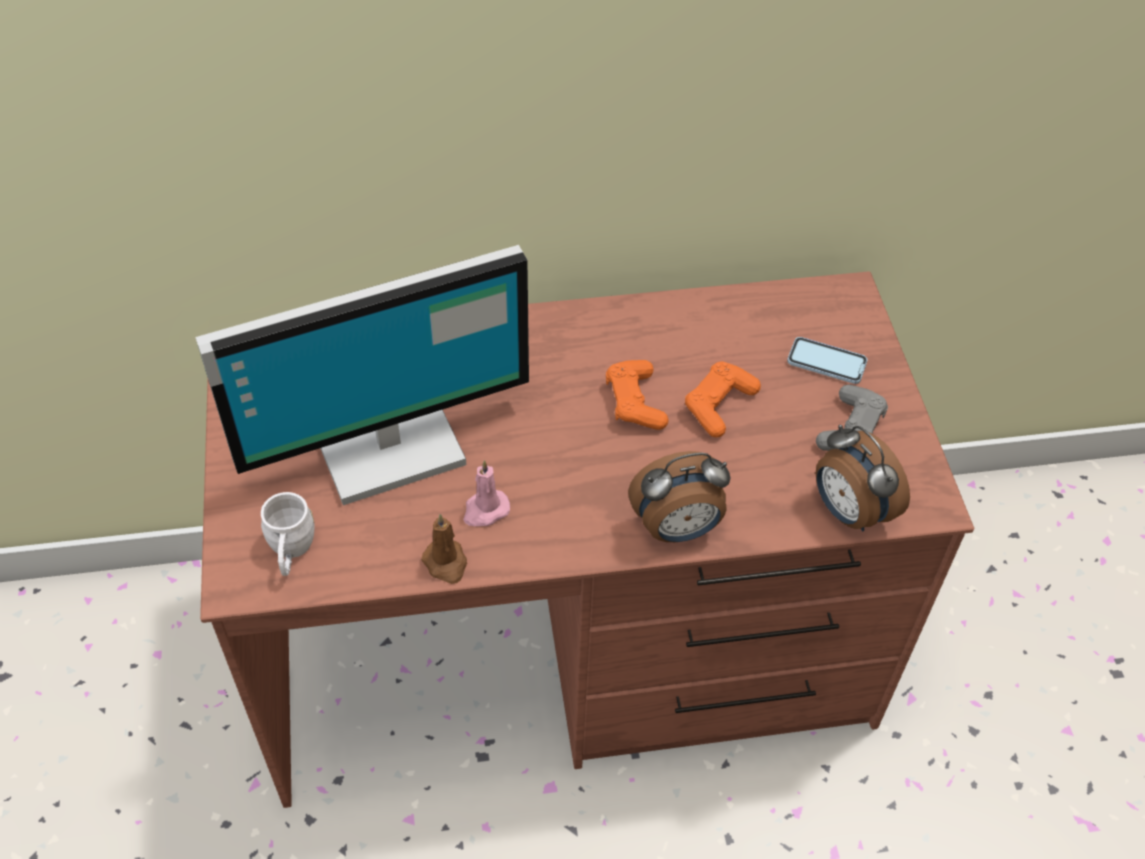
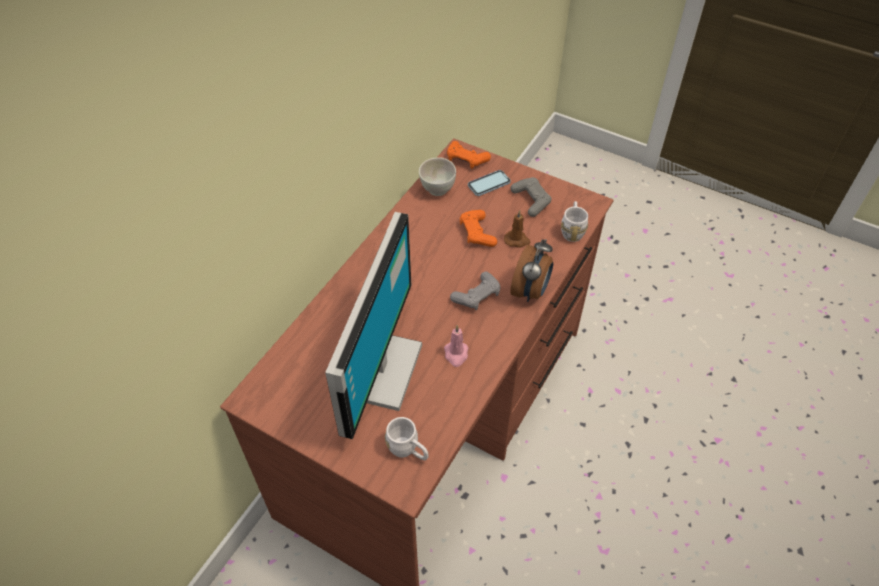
camera: 50 degrees left, 0 degrees up
brown candle [421,514,467,584] -> brown candle moved to [504,210,531,248]
orange game controller [606,360,669,430] -> orange game controller moved to [447,141,491,169]
alarm clock [816,425,910,531] -> white mug [561,201,588,242]
none -> white bowl [419,157,456,196]
none -> grey game controller [450,272,500,310]

